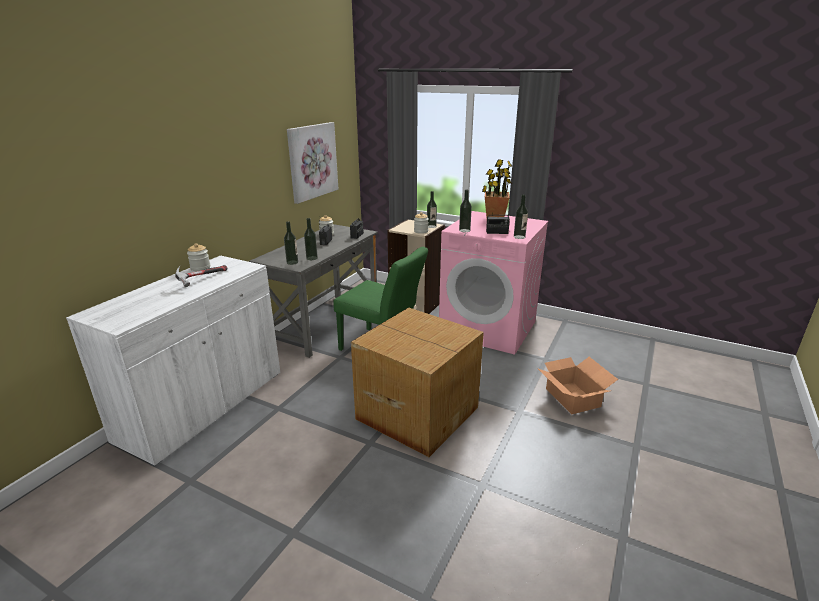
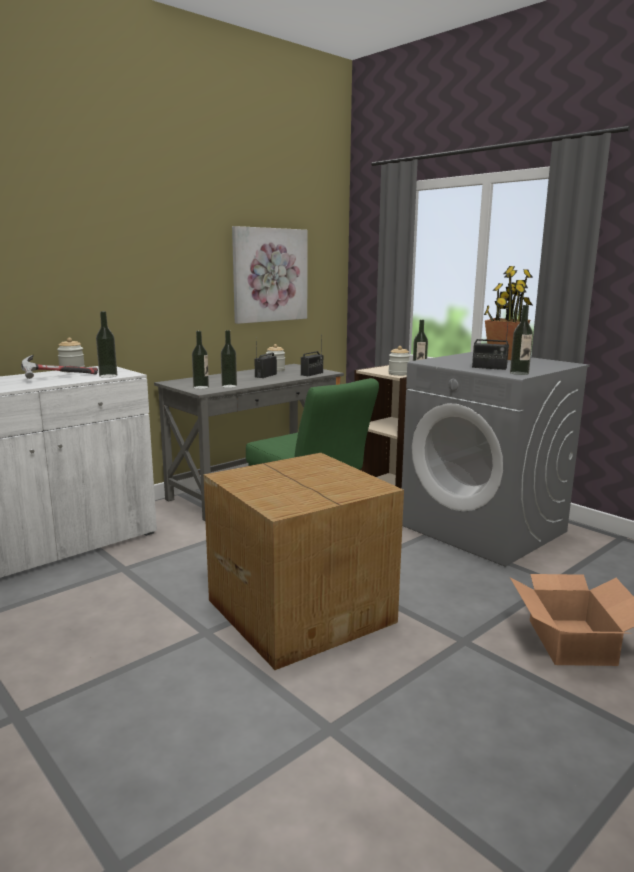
camera: 20 degrees right, 10 degrees down
pink washing machine [439,211,548,355] -> grey washing machine [402,352,589,567]
bottle [459,190,472,232] -> bottle moved to [96,311,117,378]

